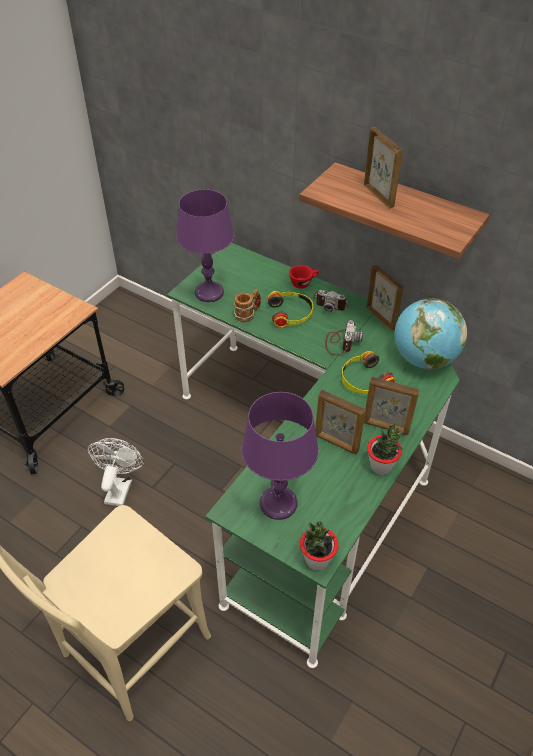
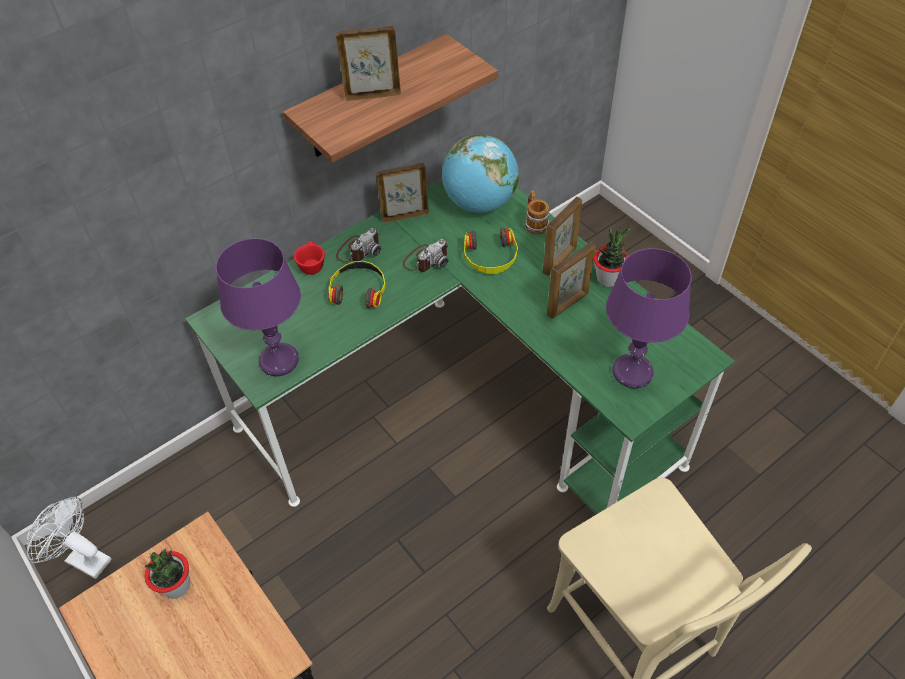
camera: 70 degrees left, 5 degrees up
white fan [88,438,144,506] -> white fan moved to [27,497,112,579]
mug [234,289,261,322] -> mug moved to [525,190,550,235]
potted plant [300,521,339,571] -> potted plant moved to [144,548,190,599]
camera [325,320,363,355] -> camera turned 105 degrees clockwise [403,239,449,272]

